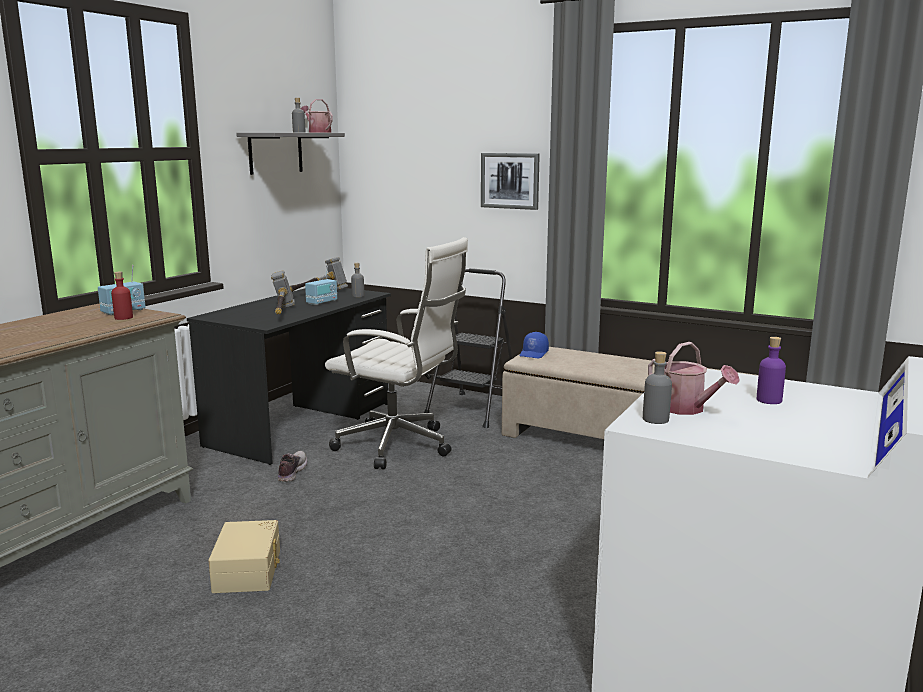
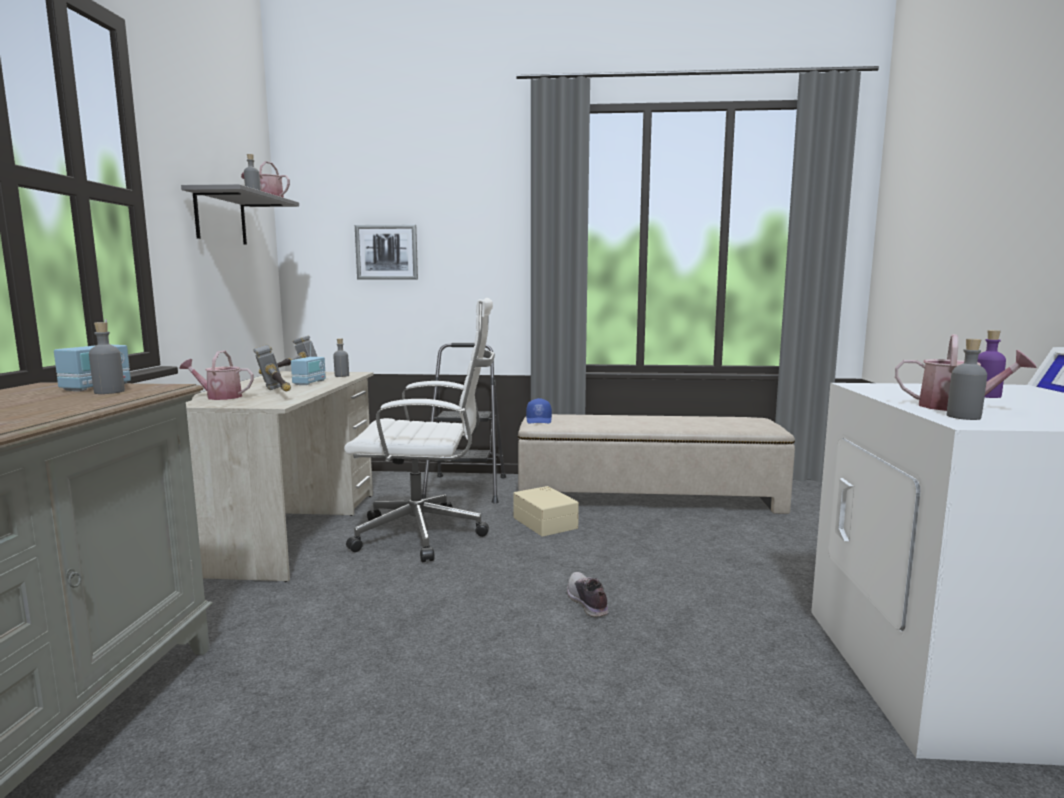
camera: 25 degrees left, 5 degrees down
red bottle [111,272,133,320] -> grey bottle [89,322,125,394]
black desk [187,288,391,465] -> beige desk [186,371,374,582]
beige storage box [208,520,280,593] -> beige storage box moved to [513,486,579,537]
shoe [278,451,307,481] -> shoe moved to [567,572,609,617]
picture [481,153,540,210] -> picture moved to [355,225,418,280]
none -> watering can [180,350,254,400]

